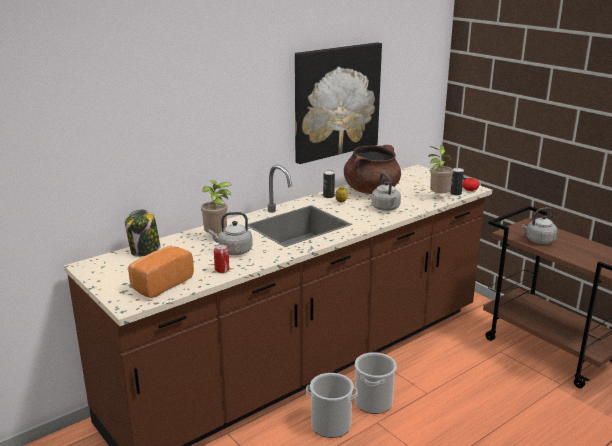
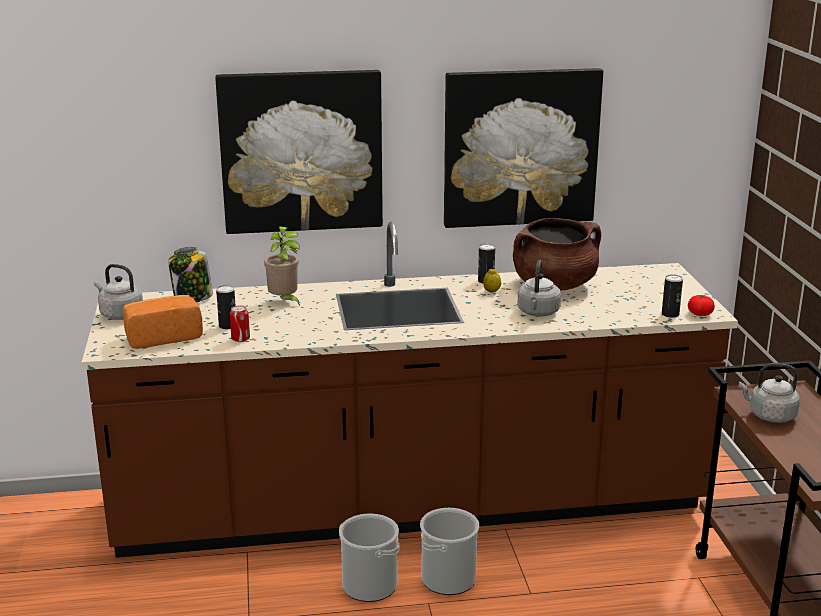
camera: 30 degrees right, 0 degrees up
grey kettle [208,212,253,255] -> grey kettle moved to [94,264,143,320]
potted plant [427,145,453,194] -> none
none -> picture [215,70,383,234]
none -> can [216,285,236,329]

